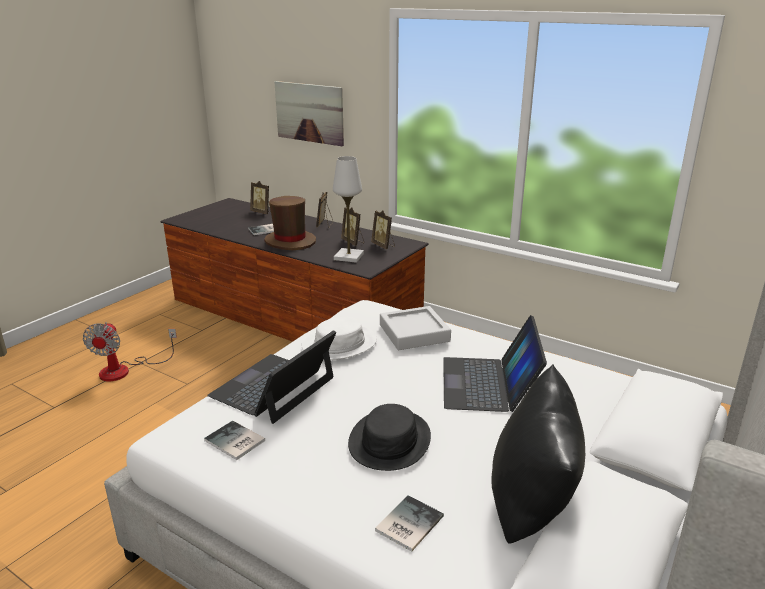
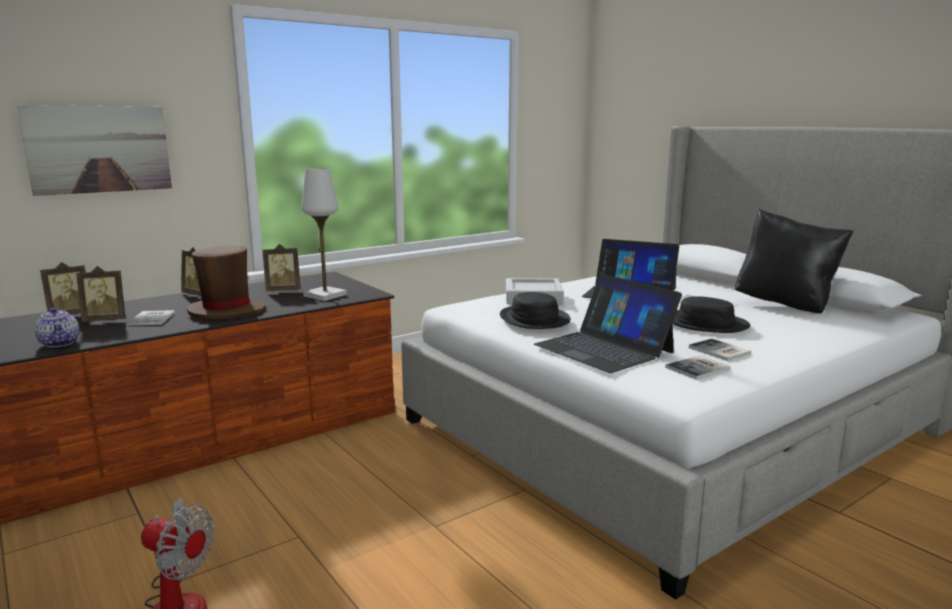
camera: 70 degrees left, 10 degrees down
white hat [302,317,377,360] -> black hat [500,292,571,329]
picture frame [371,211,395,249] -> picture frame moved to [76,266,125,322]
book [375,495,444,552] -> book moved to [689,339,751,361]
none -> teapot [35,308,79,347]

